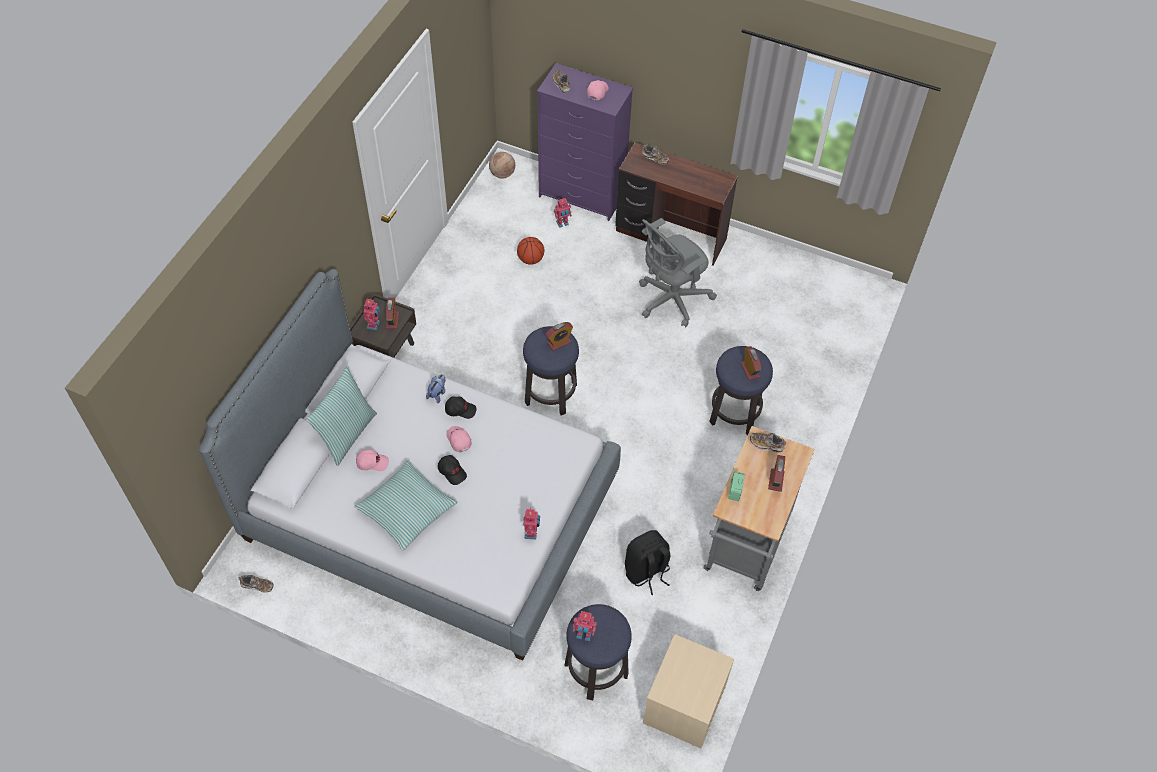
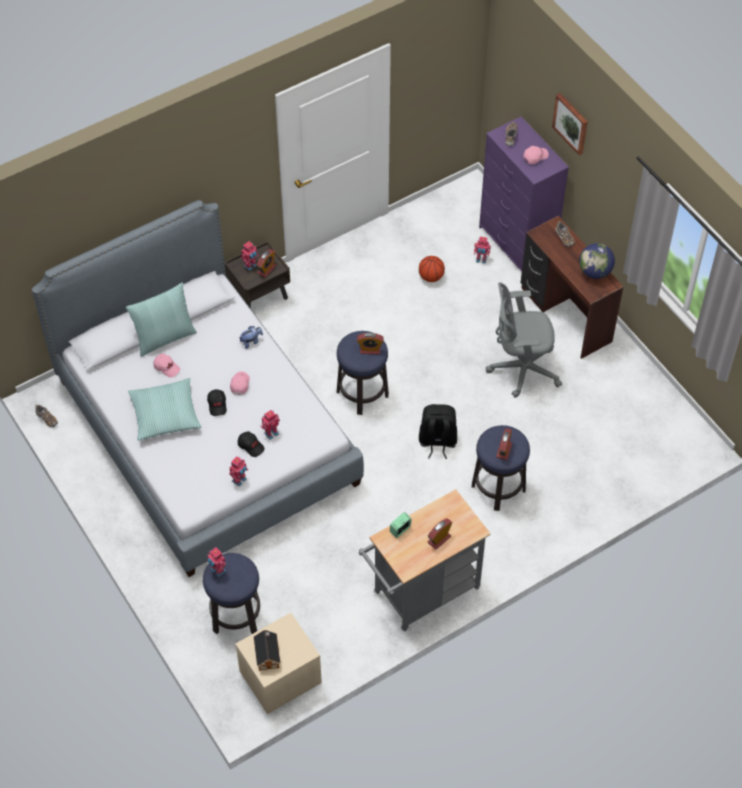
camera: 35 degrees right, 0 degrees up
black cap [445,396,477,419] -> black cap moved to [238,431,265,457]
basketball [489,152,515,179] -> none
black backpack [625,530,671,595] -> black backpack moved to [419,404,457,459]
shoe [750,433,786,453] -> none
none -> toy house [254,630,280,671]
none -> toy robot [261,410,280,440]
none -> picture [552,93,588,155]
none -> globe [579,243,615,279]

